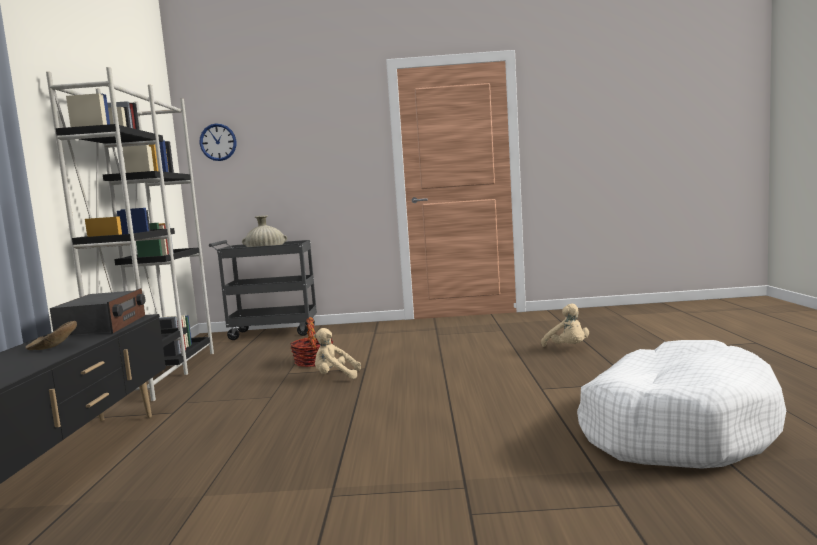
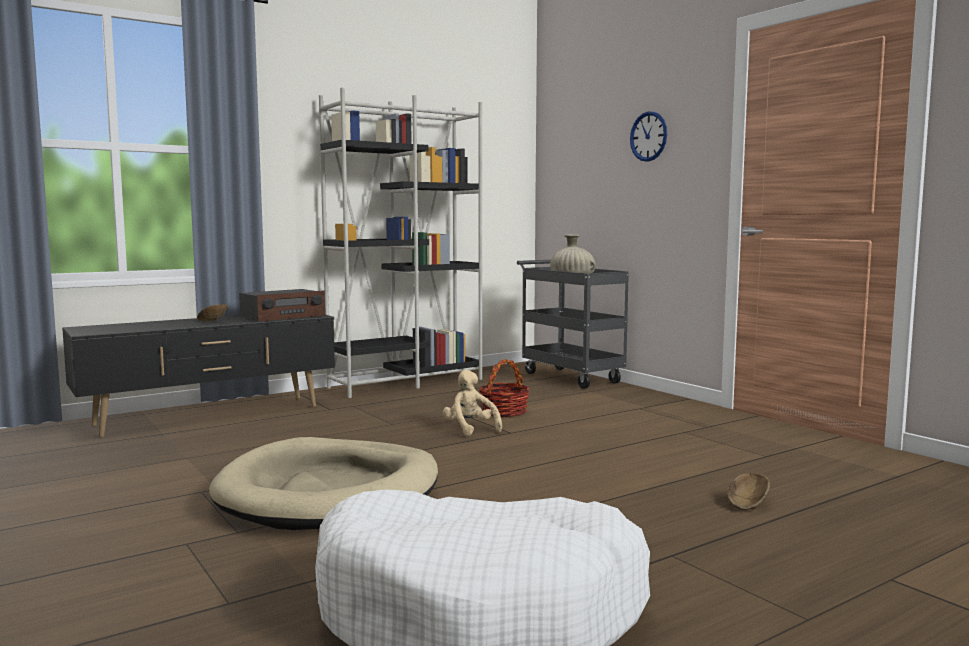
camera: 55 degrees right, 0 degrees up
wall clock [200,123,237,161] -> wall clock moved to [630,111,667,162]
beige plush toy [541,304,589,347] -> brown bowl [727,473,770,511]
none -> beige dog bed [209,437,438,530]

